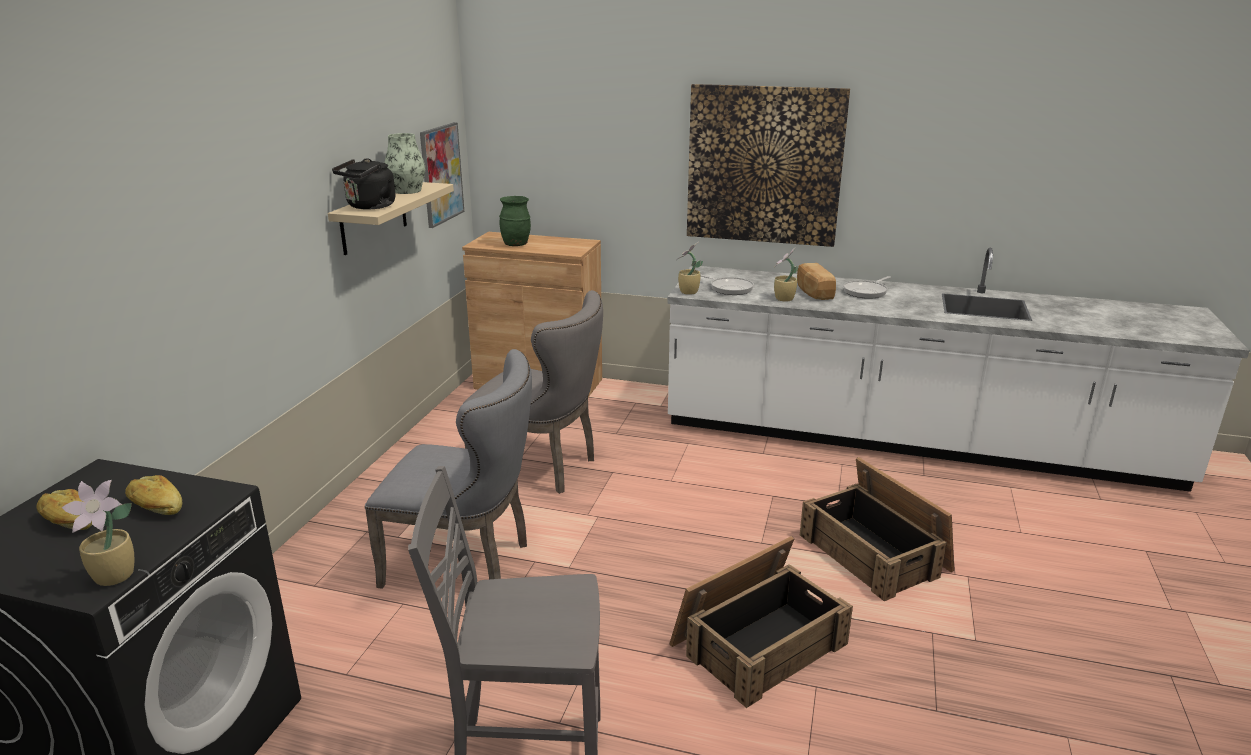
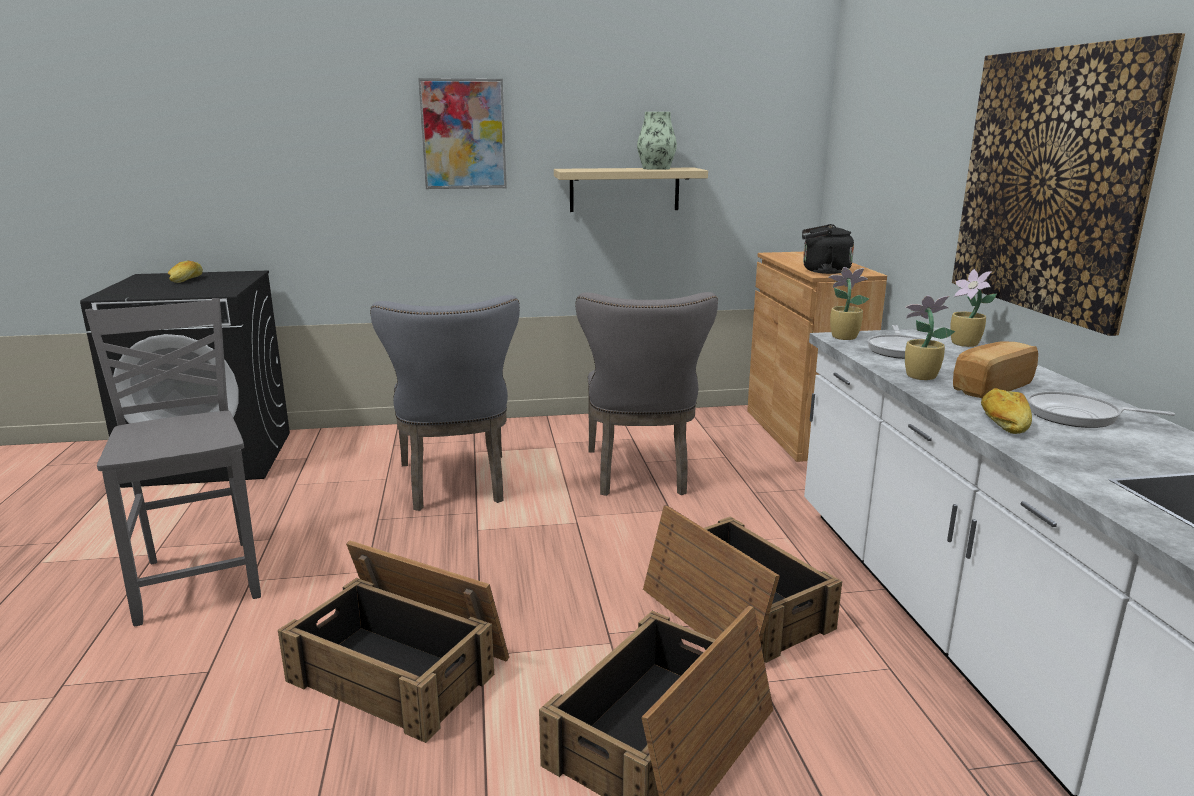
camera: 65 degrees right, 5 degrees down
potted plant [62,480,135,586] -> potted plant moved to [950,269,997,347]
bread [125,475,182,515] -> bread moved to [981,388,1032,434]
black kettle [332,158,395,210] -> black kettle moved to [802,224,854,274]
picture [420,122,464,228] -> picture moved to [418,78,507,189]
green vase [499,196,531,246] -> none
none -> crate [643,506,842,663]

